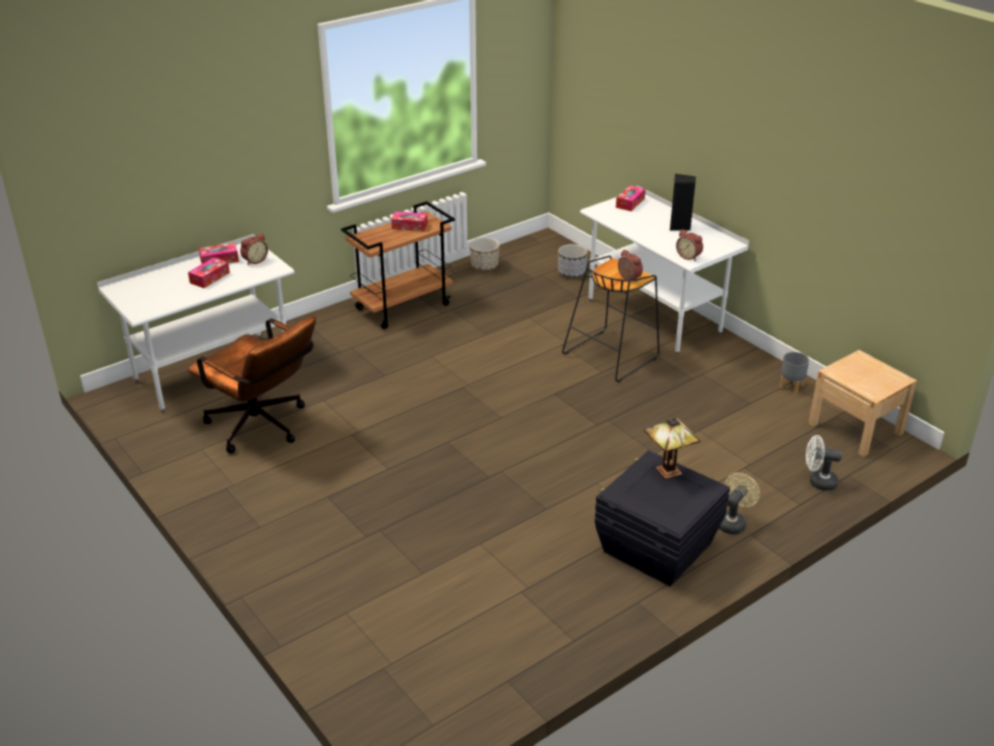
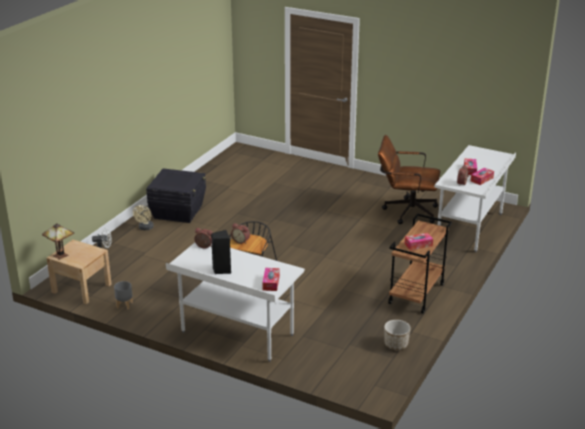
camera: 155 degrees right, 5 degrees down
planter [558,244,588,278] -> none
table lamp [644,418,700,479] -> table lamp moved to [42,223,74,260]

